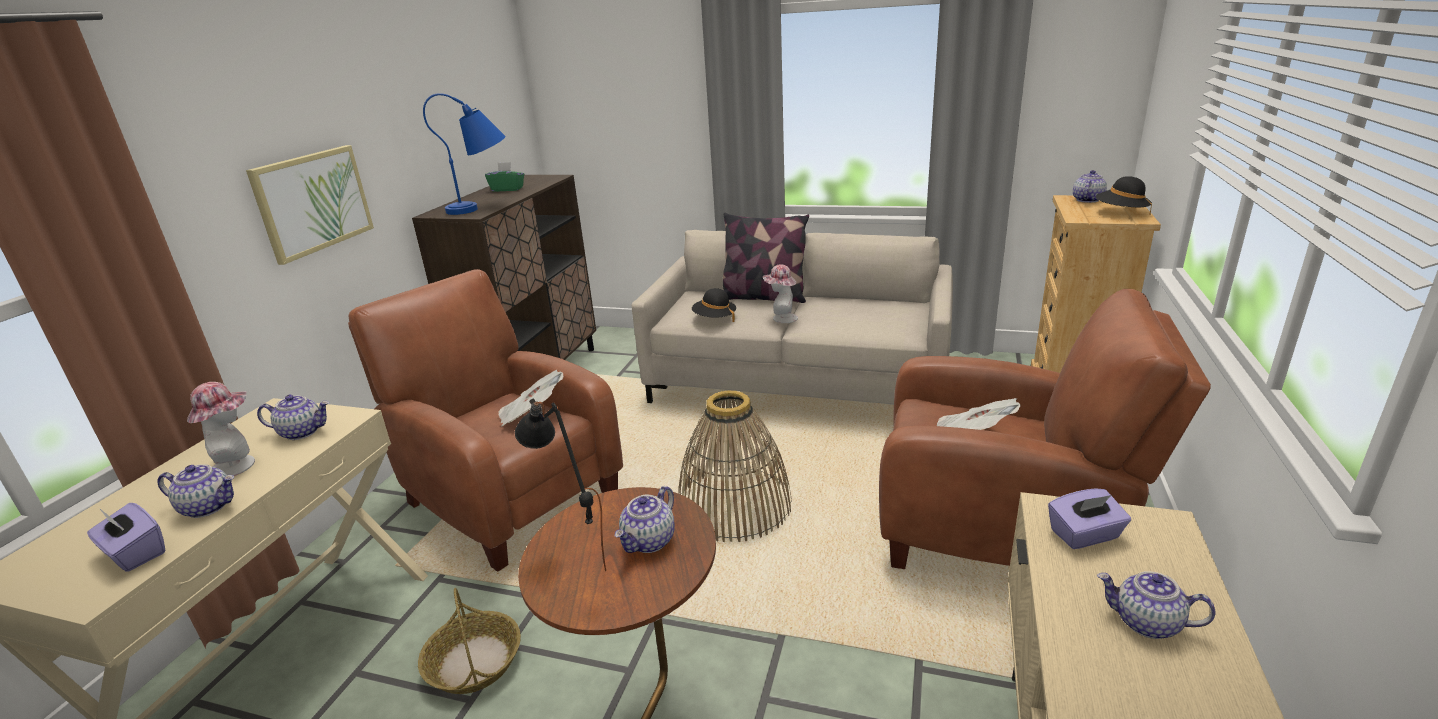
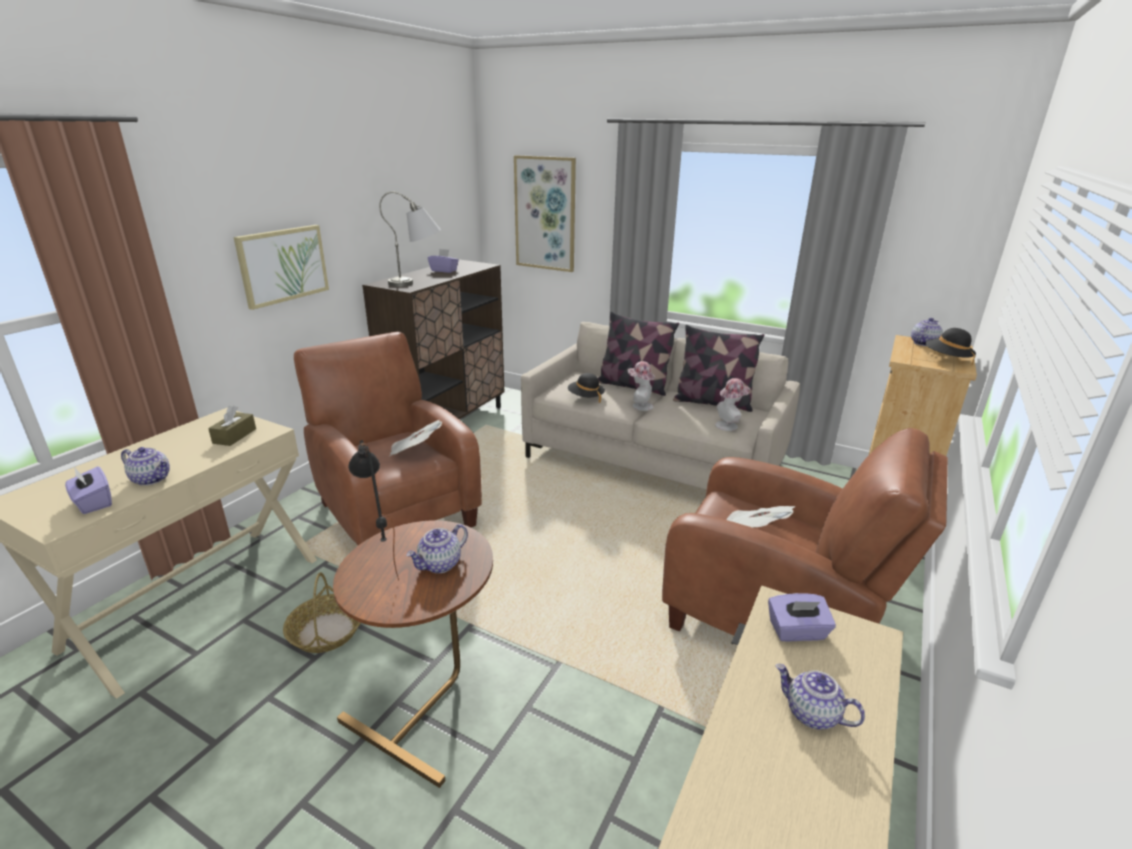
camera: 10 degrees right, 0 degrees up
hat [187,382,255,476] -> hat moved to [715,378,750,431]
teapot [257,395,330,440] -> brown tissue box [208,406,256,446]
blue table lamp [423,93,506,215] -> grey table lamp [379,191,441,287]
green tissue box [485,162,524,192] -> purple tissue box [428,249,459,273]
basket [678,390,792,542] -> none
none -> picture [514,155,576,272]
none -> pillow [673,325,764,412]

